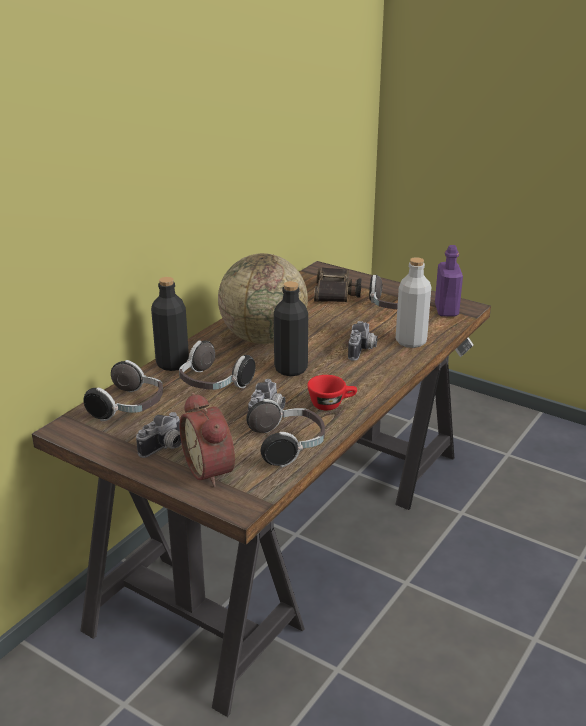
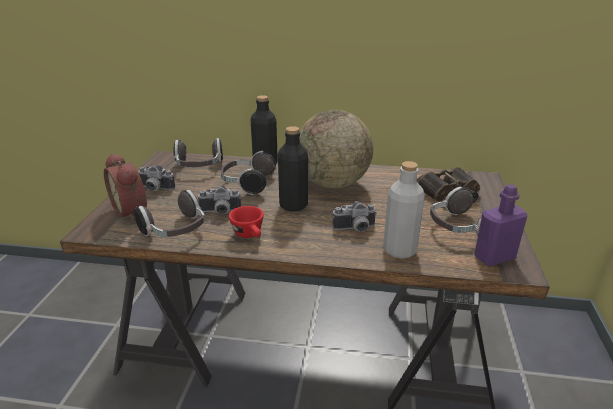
camera: 65 degrees right, 0 degrees up
alarm clock [180,393,235,487] -> alarm clock turned 75 degrees counterclockwise [104,153,147,221]

